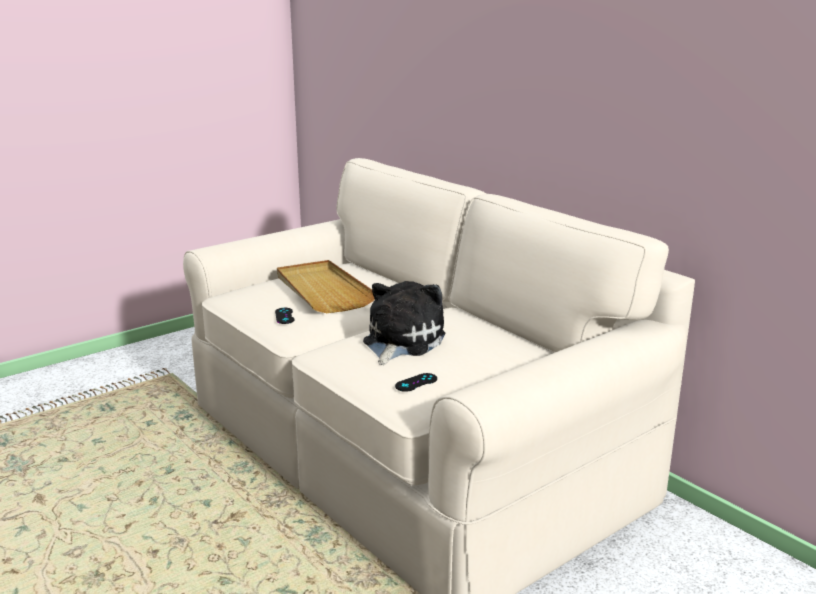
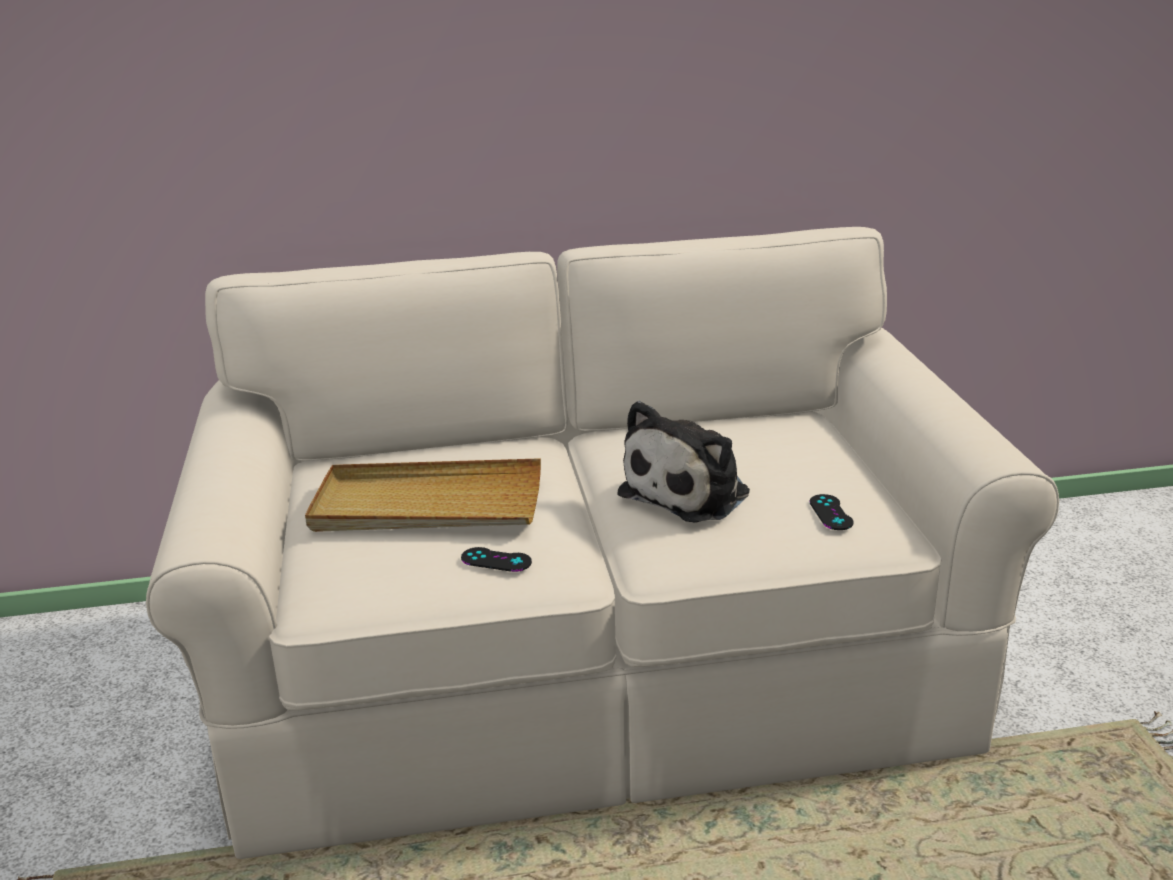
camera: 60 degrees left, 5 degrees up
plush toy [363,281,445,365] -> plush toy turned 105 degrees counterclockwise [618,401,750,523]

